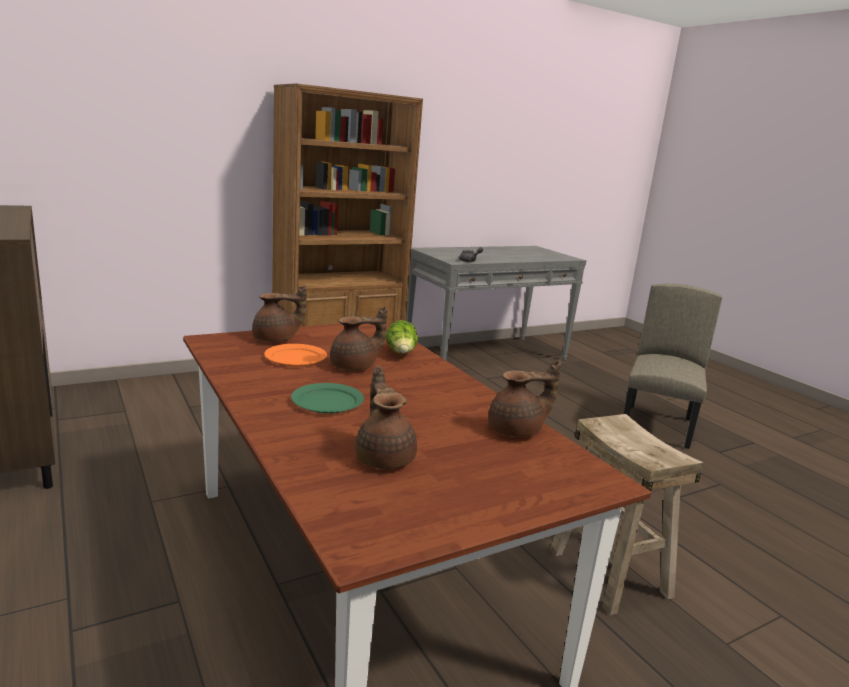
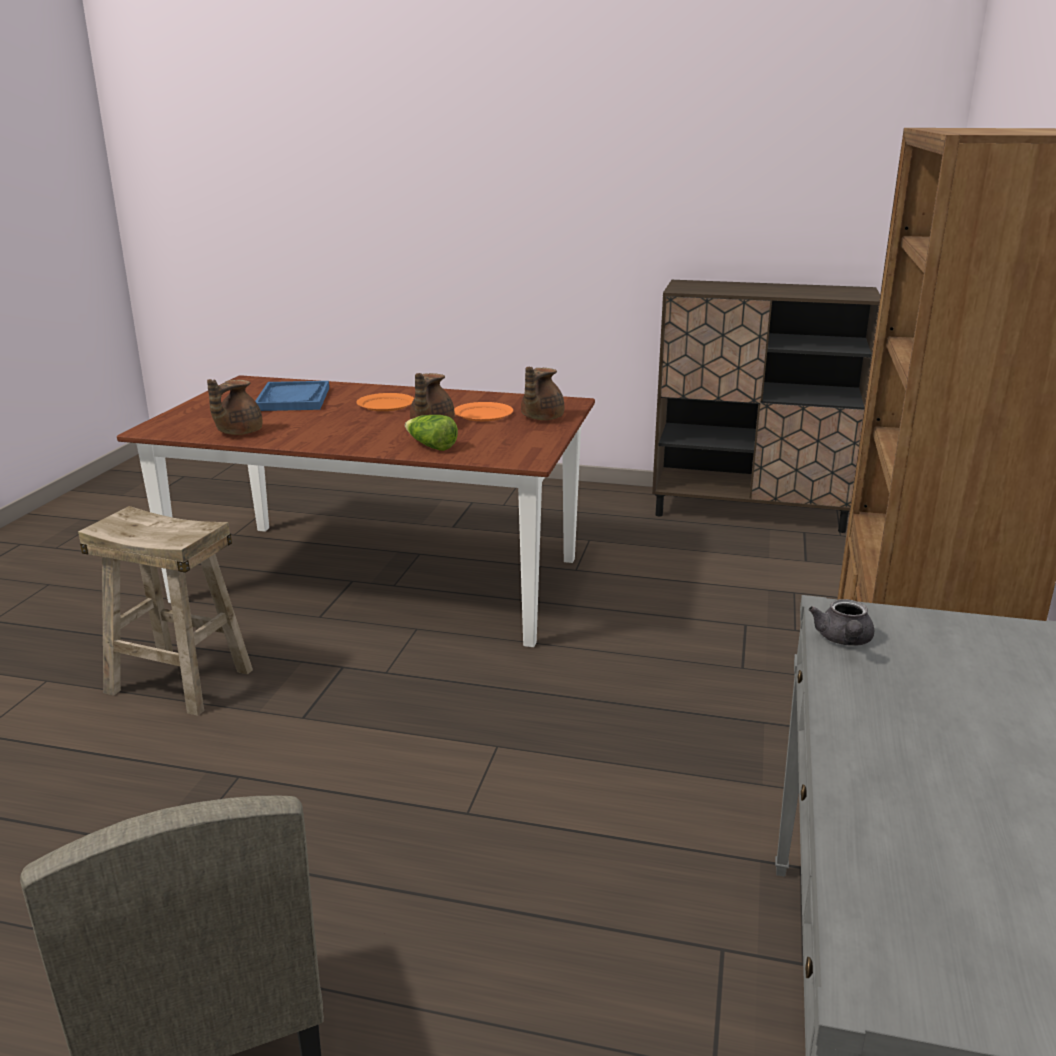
camera: 135 degrees right, 5 degrees up
green plate [291,383,364,413] -> orange plate [356,393,414,411]
brown teapot [355,365,417,469] -> blue tray [255,381,329,411]

